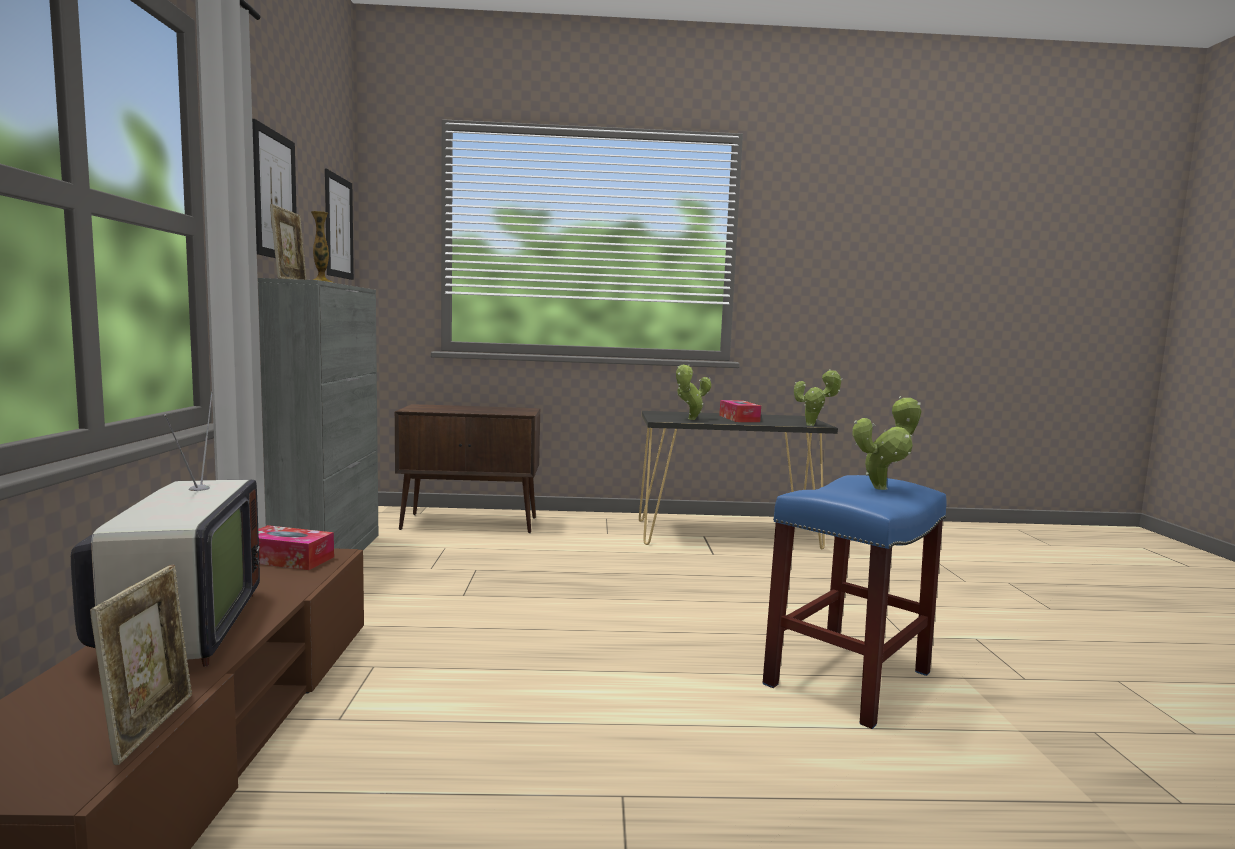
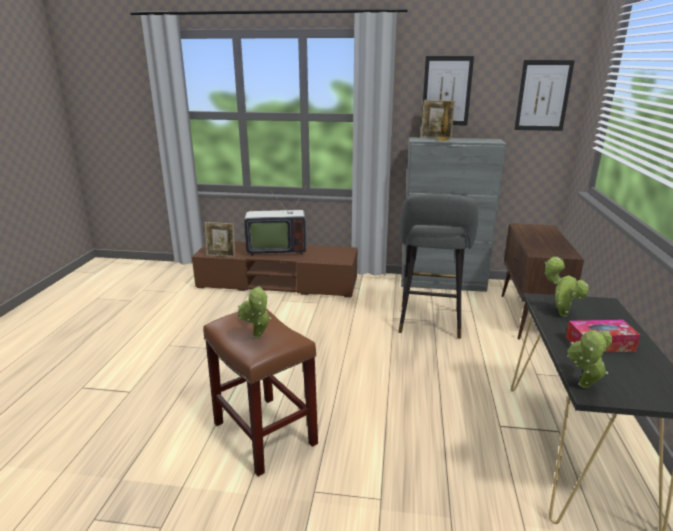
camera: 100 degrees right, 15 degrees up
tissue box [258,525,334,570] -> none
blue stool [763,475,947,729] -> brown stool [203,308,318,477]
none -> grey stool [398,193,478,339]

